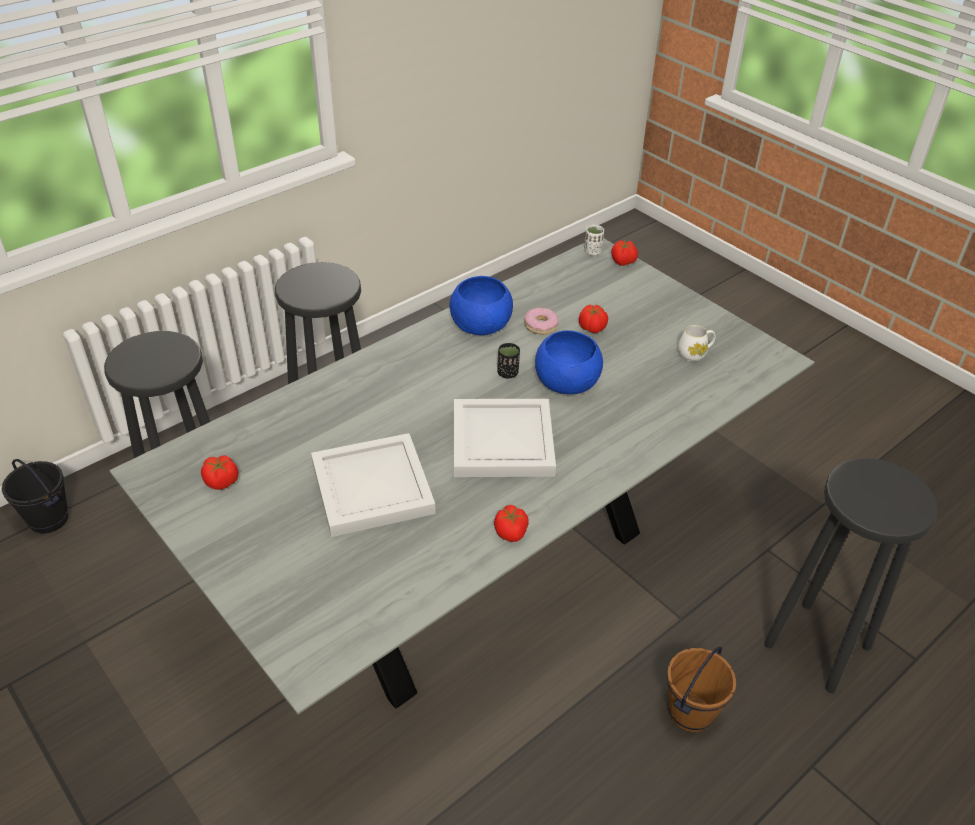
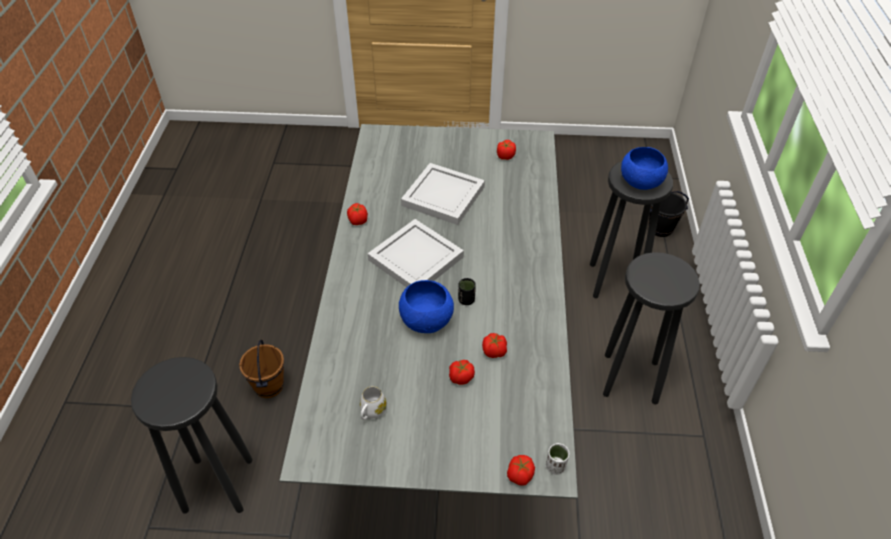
camera: 135 degrees right, 5 degrees up
blue bowl [449,276,513,335] -> blue bowl moved to [621,147,668,190]
donut [524,308,559,334] -> tomato [482,333,507,358]

